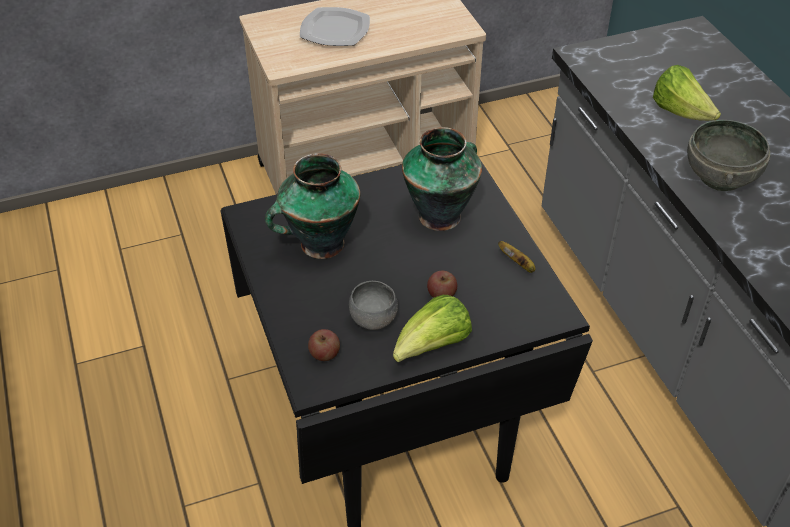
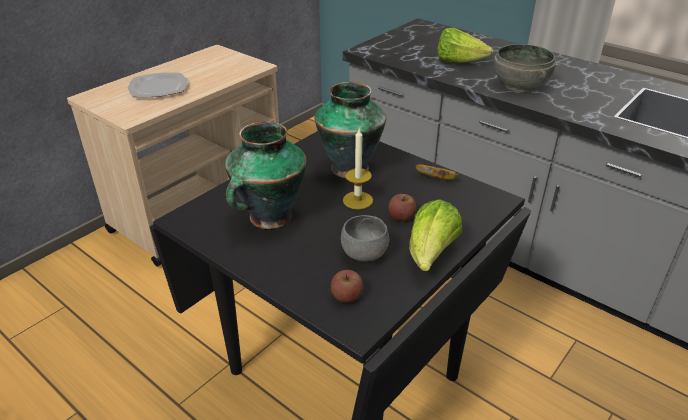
camera: 30 degrees left, 10 degrees down
none -> candle [343,129,373,209]

